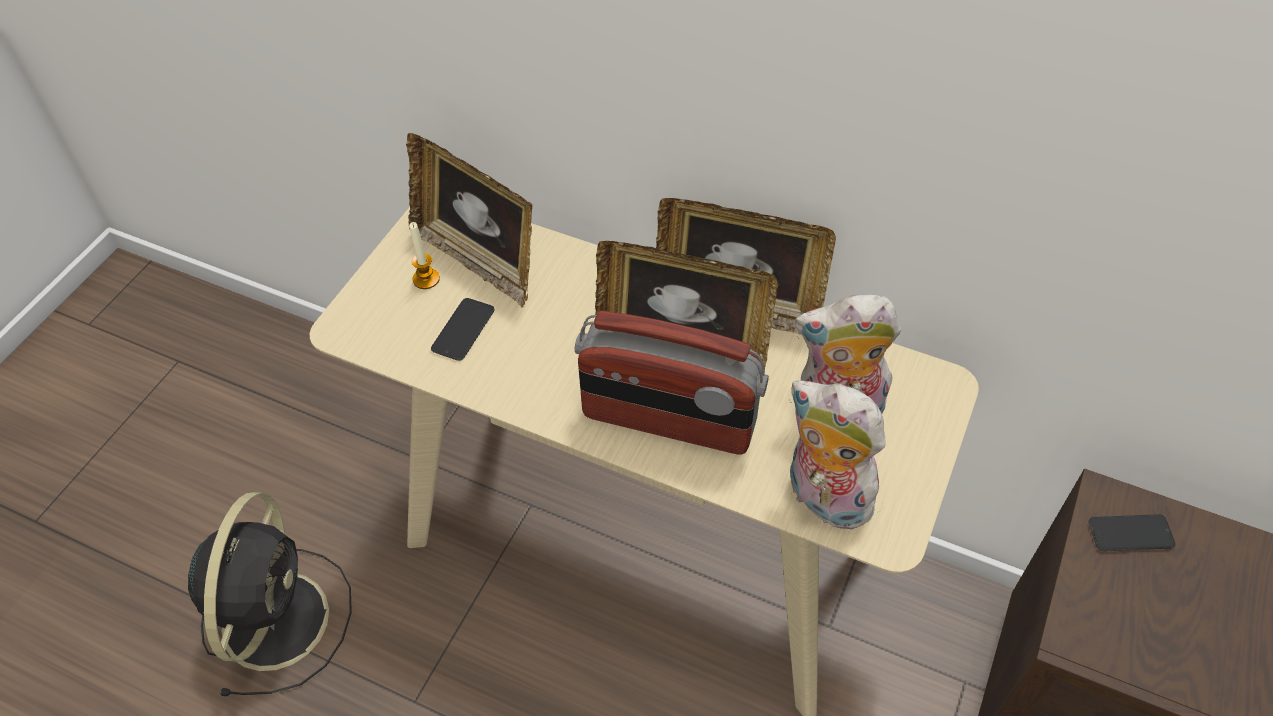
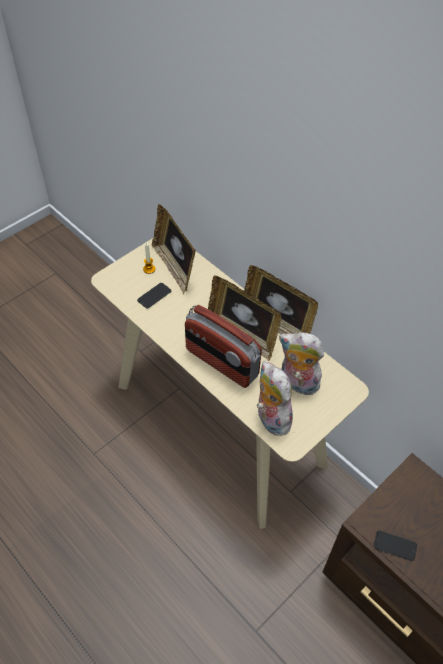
camera: 20 degrees right, 0 degrees up
black fan [188,492,352,696] -> none
phone [1088,514,1176,551] -> phone moved to [374,530,417,561]

